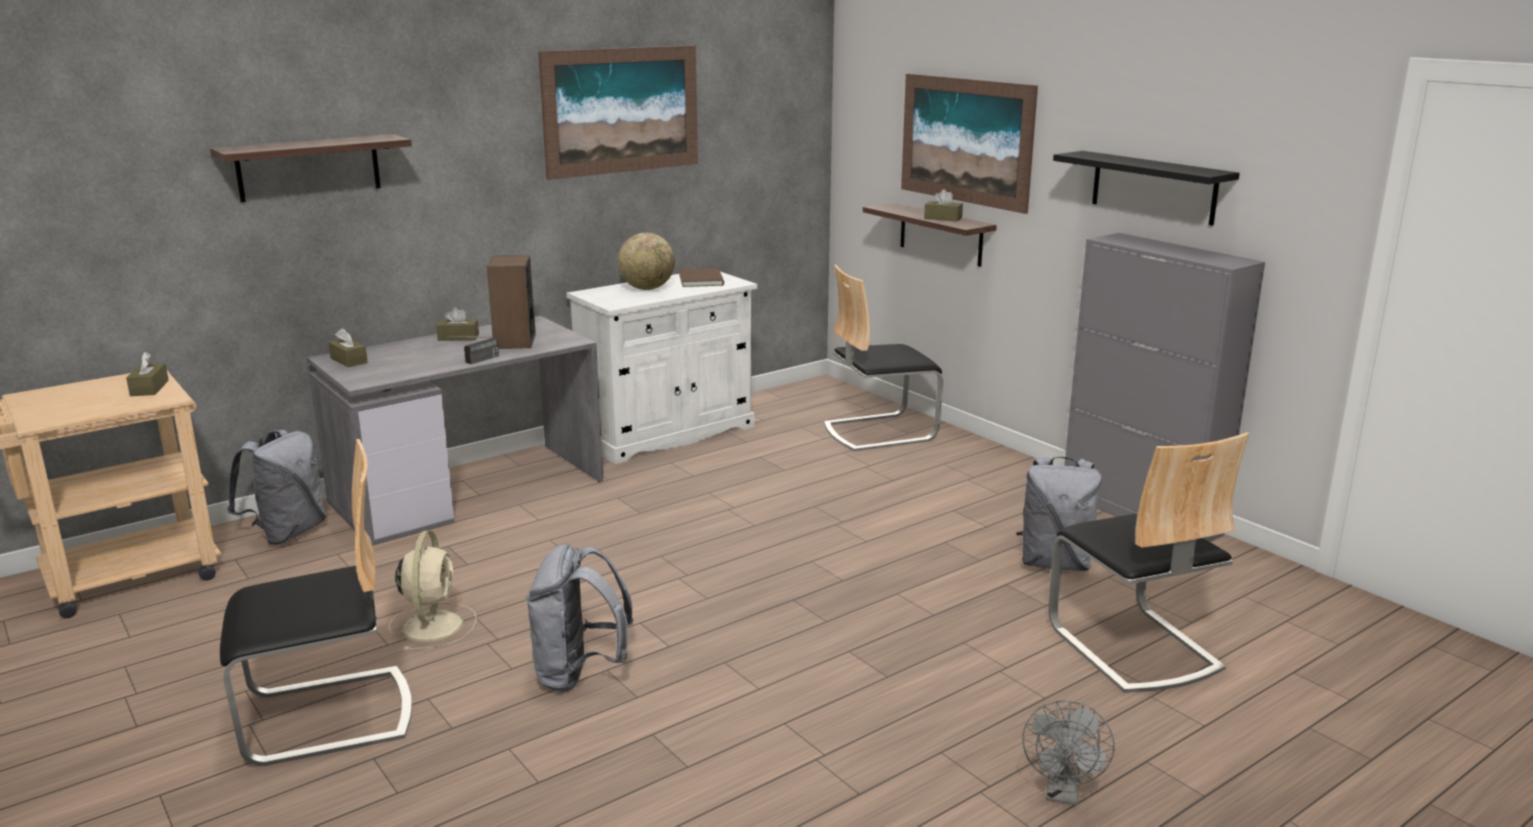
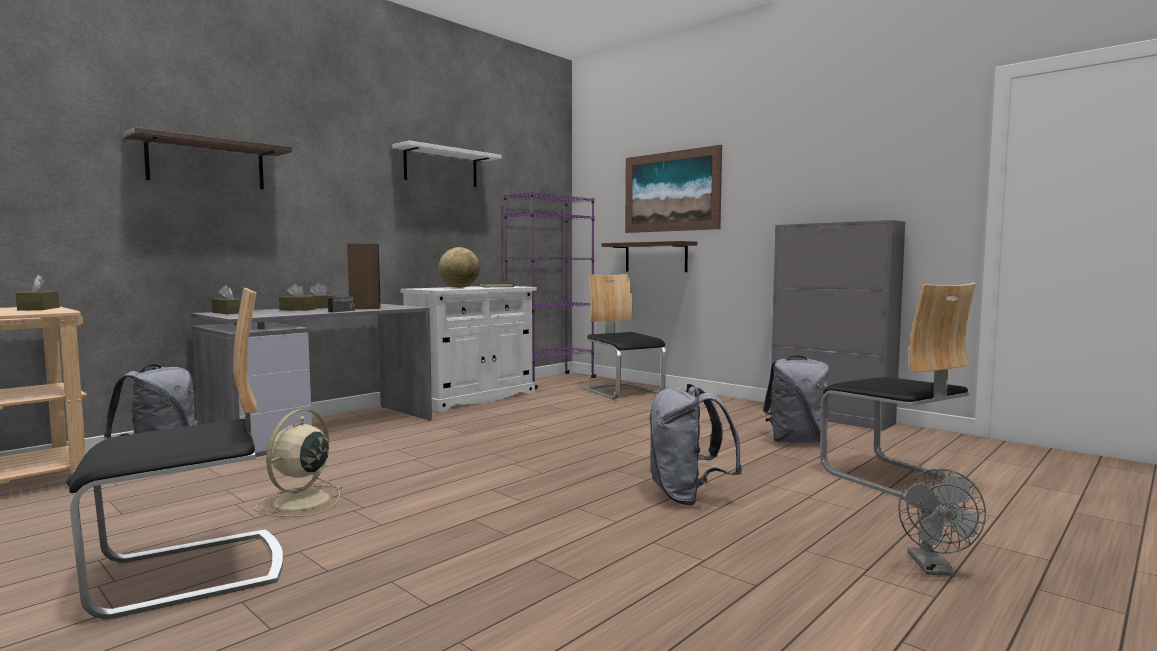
camera: 10 degrees left, 15 degrees down
beige fan [389,530,477,651] -> beige fan turned 150 degrees counterclockwise [255,409,343,517]
grey backpack [525,544,633,692] -> grey backpack moved to [649,384,742,505]
picture [538,45,698,180] -> white shelf [392,140,502,187]
chair [824,265,943,451] -> chair turned 90 degrees clockwise [584,274,666,399]
brown tissue box [924,189,963,222] -> brown tissue box moved to [279,284,316,311]
black shelf [1053,151,1240,226] -> none
none -> purple bookcase [504,191,596,390]

